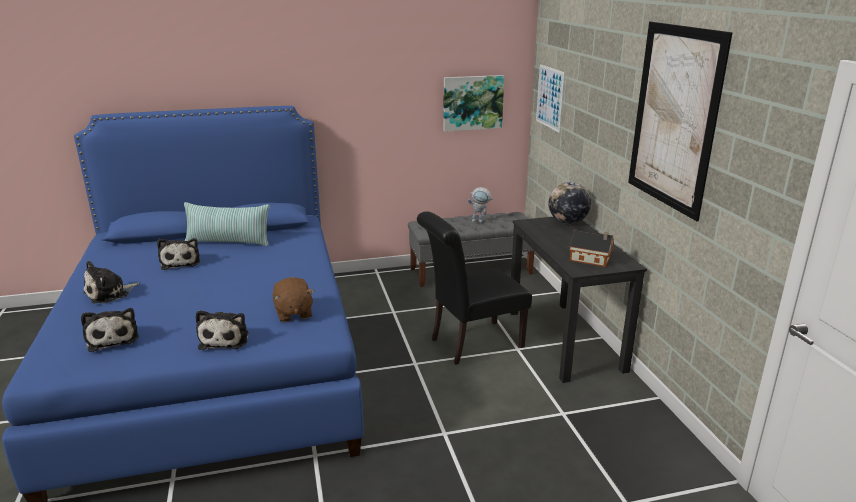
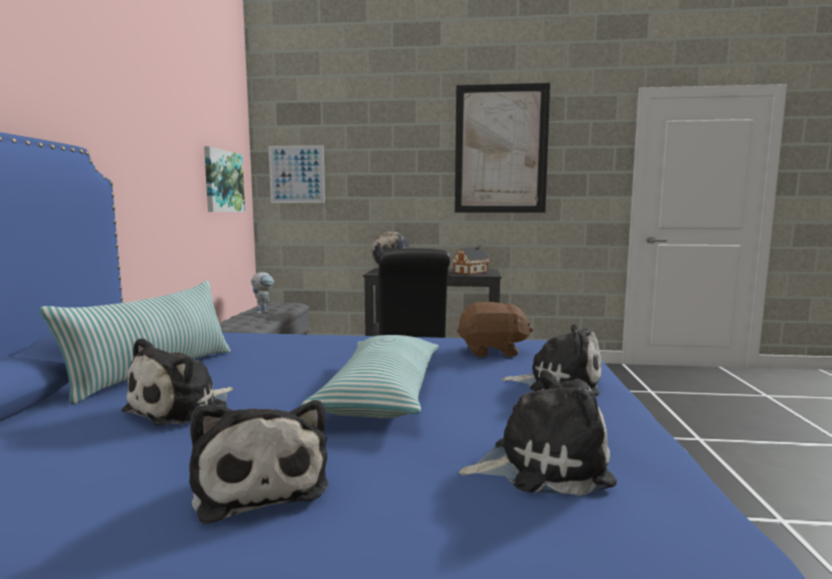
camera: 70 degrees left, 15 degrees down
plush toy [157,238,200,270] -> plush toy turned 120 degrees clockwise [121,338,233,426]
none -> pillow [301,335,439,419]

